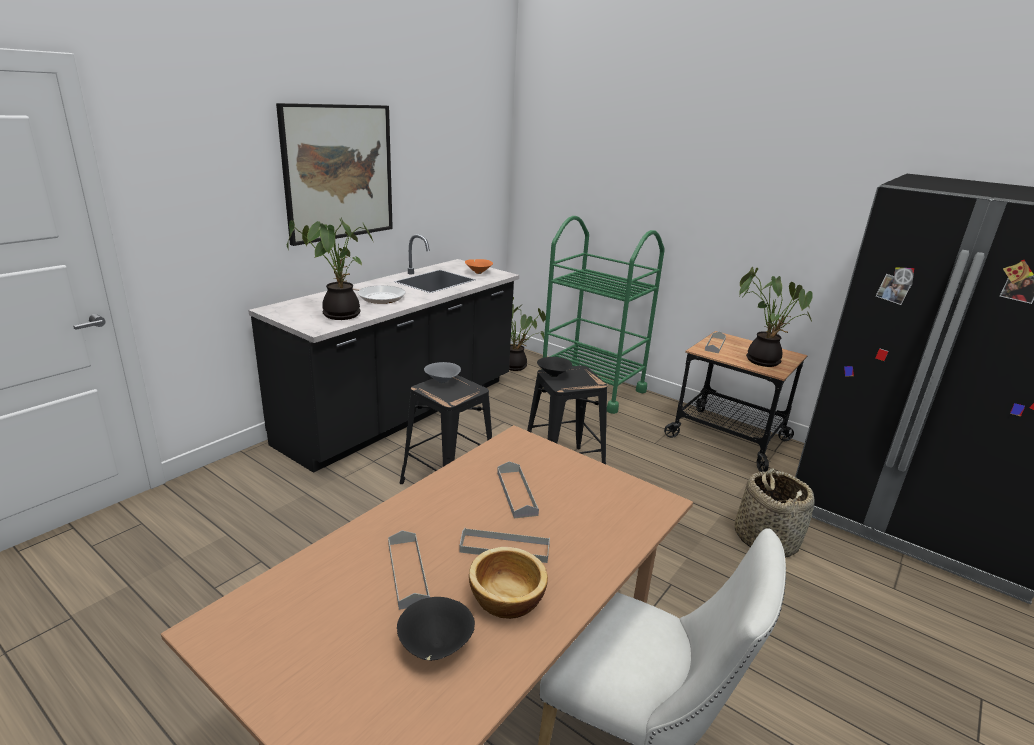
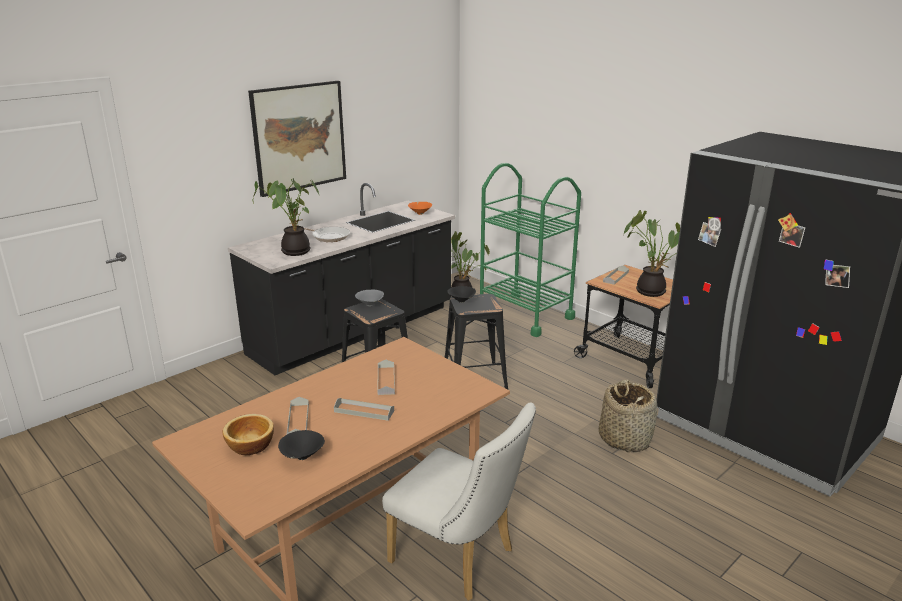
camera: 10 degrees right, 0 degrees up
bowl [469,547,548,619] -> bowl moved to [223,414,274,455]

